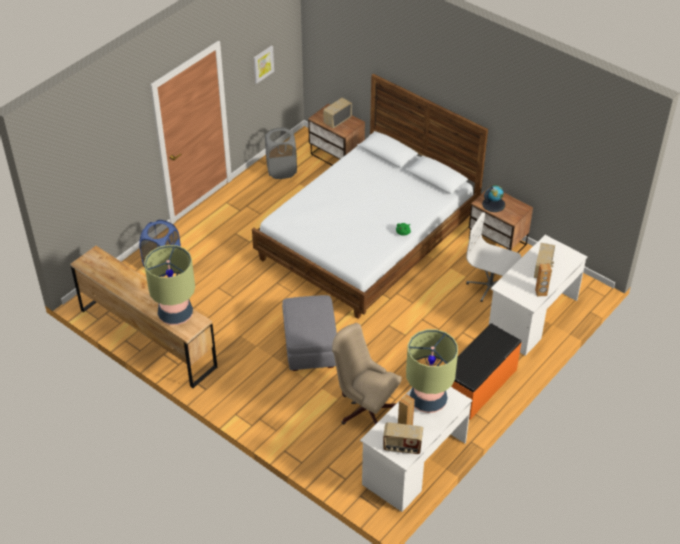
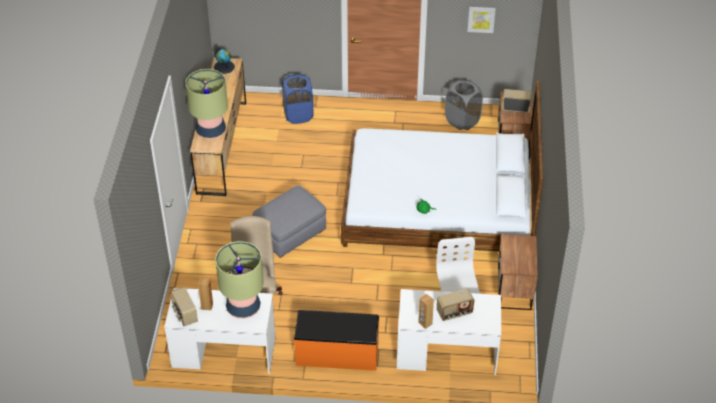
camera: 55 degrees right, 0 degrees up
globe [482,185,505,212] -> globe moved to [214,47,235,74]

